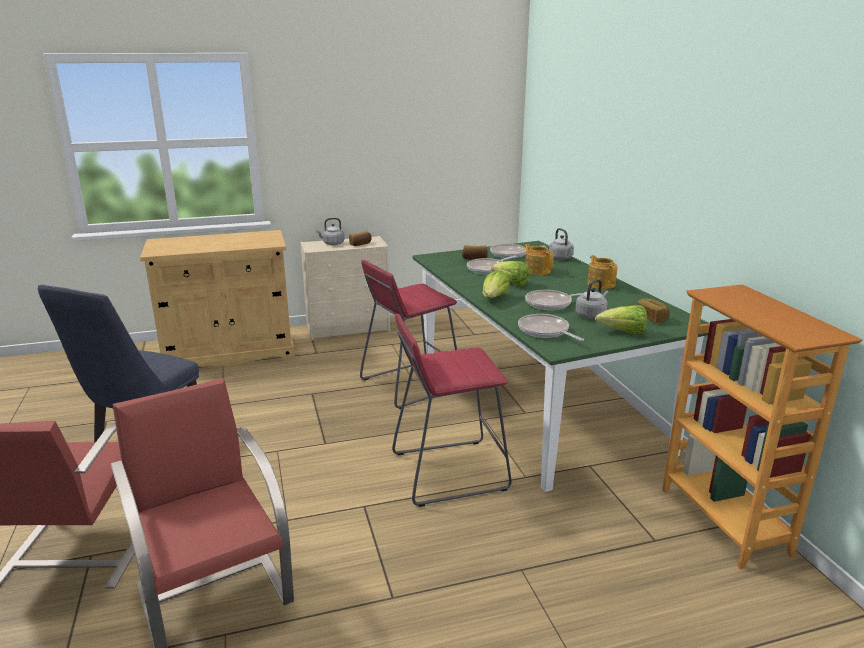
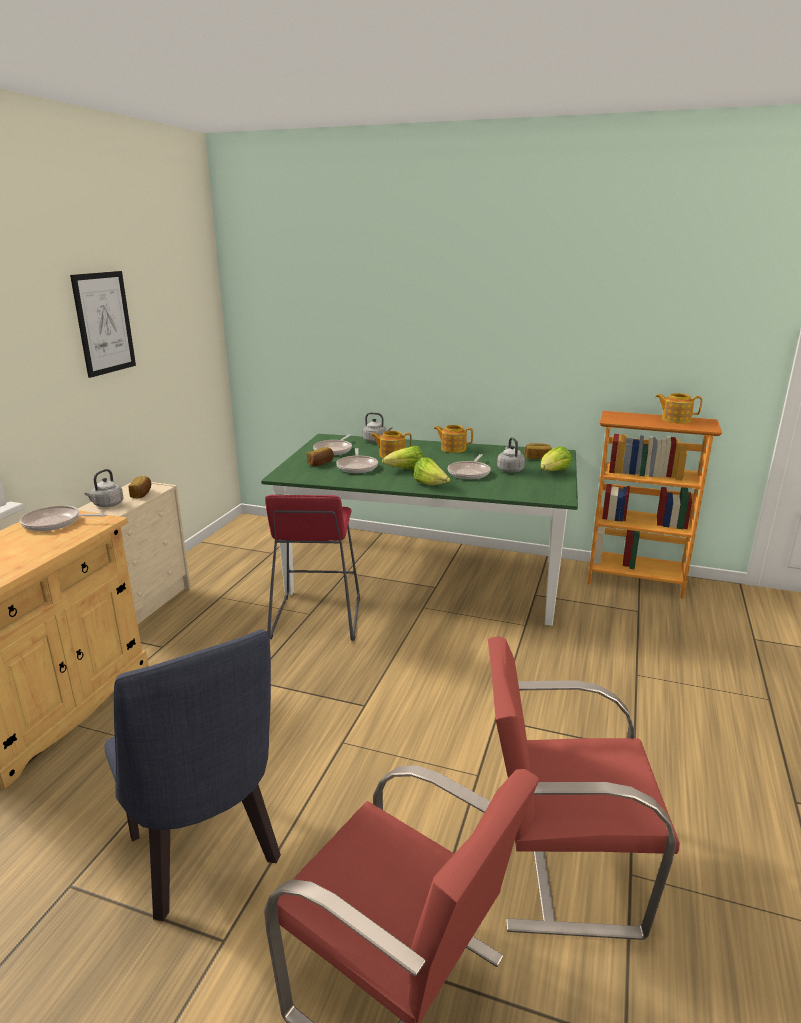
camera: 55 degrees left, 0 degrees up
red stool [392,314,512,507] -> none
frying pan [518,314,584,341] -> frying pan moved to [20,505,107,531]
none -> picture [70,271,136,378]
none -> teapot [655,393,702,424]

